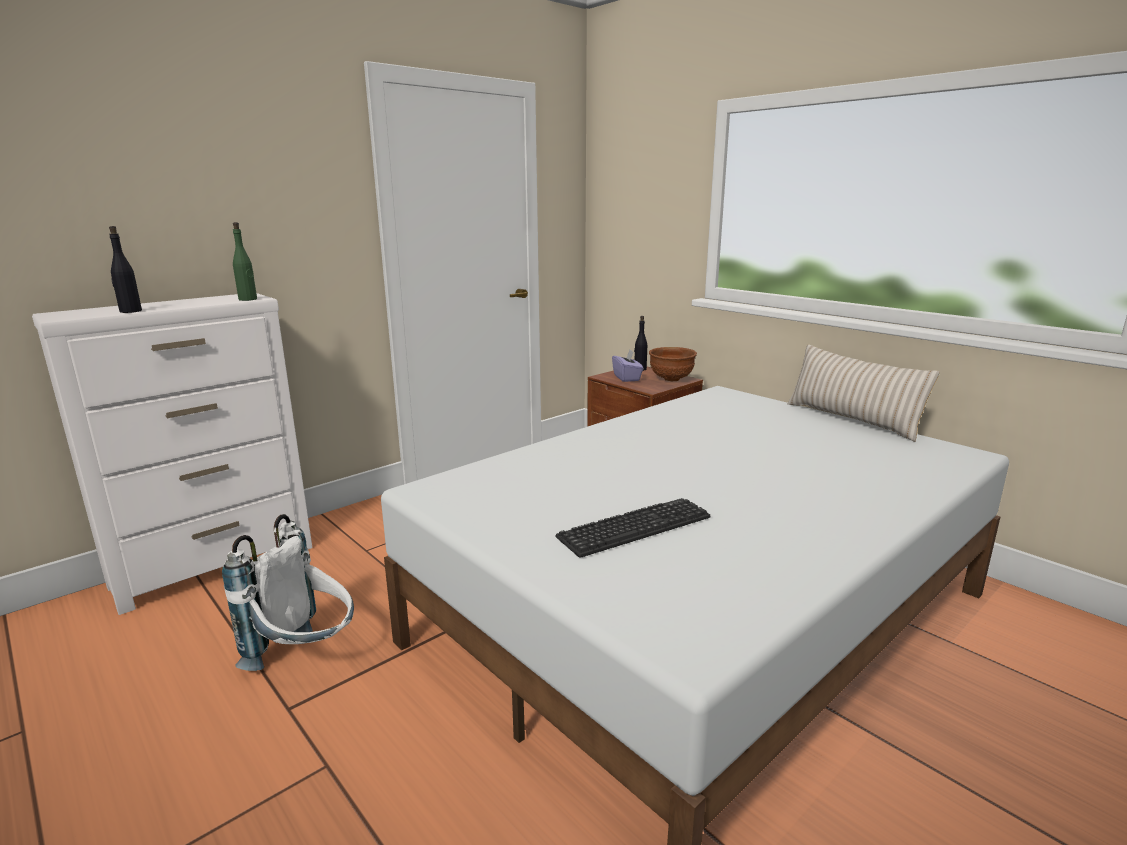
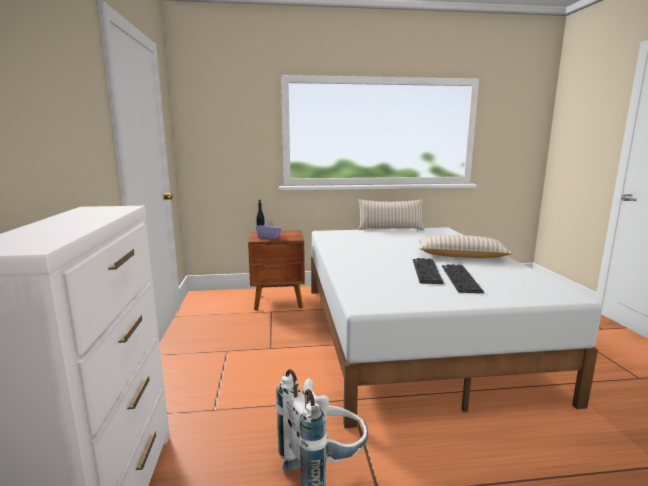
camera: 55 degrees left, 5 degrees down
black bottle [109,226,142,313] -> none
green bottle [233,222,257,301] -> none
brown bowl [649,347,697,381] -> none
none -> keyboard [413,258,444,284]
none -> beige pillow [419,235,513,258]

